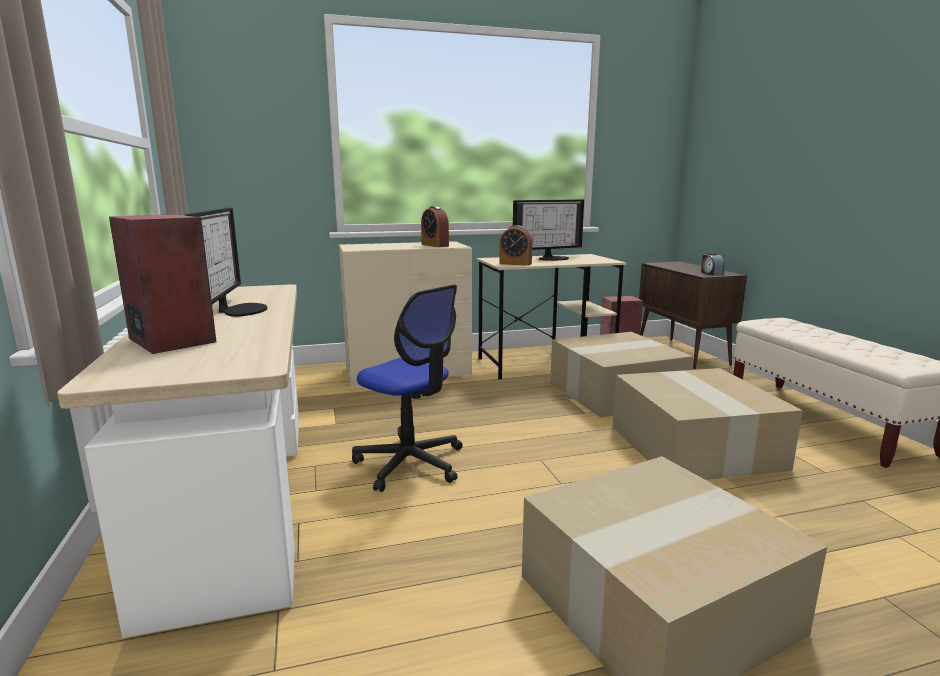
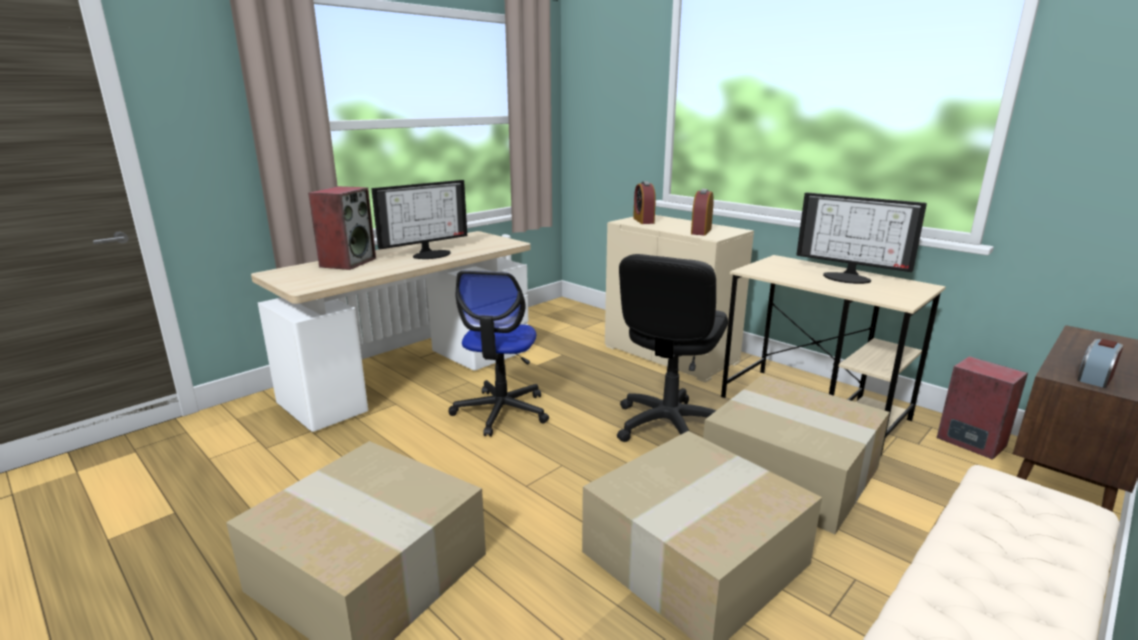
camera: 60 degrees right, 5 degrees up
alarm clock [499,225,532,266] -> alarm clock moved to [633,181,656,224]
none -> black office chair [617,254,728,442]

